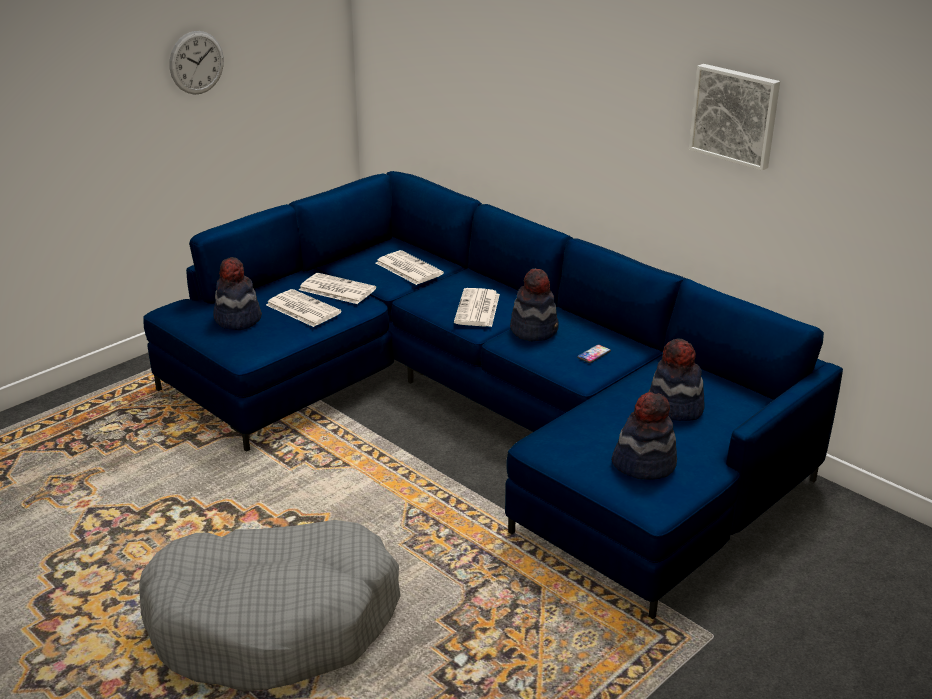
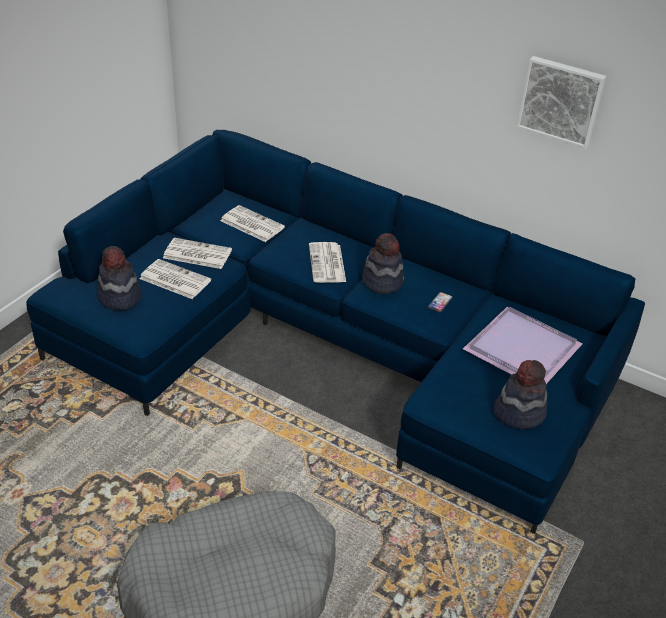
camera: 15 degrees left, 10 degrees up
wall clock [169,31,224,95] -> none
hat [649,338,704,421] -> purple tray [463,307,583,384]

